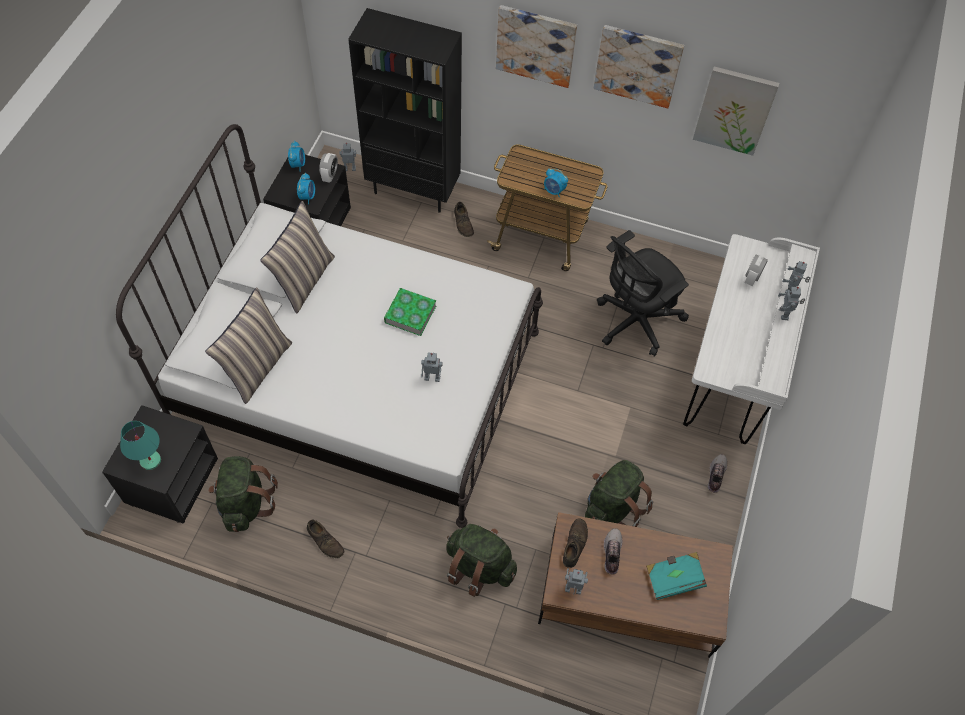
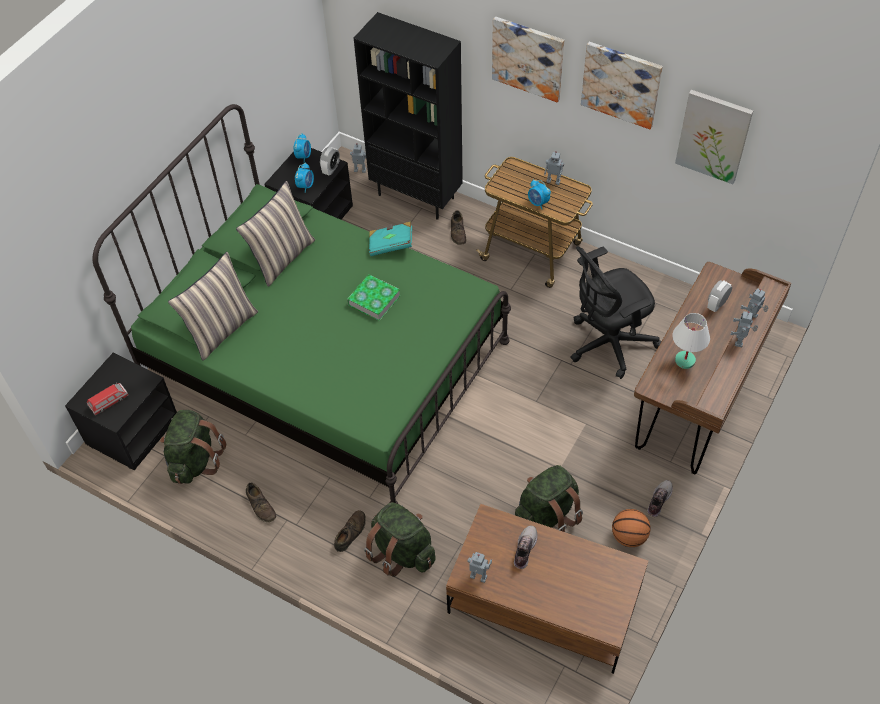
camera: 15 degrees right, 5 degrees down
white bed [116,124,543,528] -> green bed [93,104,511,504]
turquoise table lamp [120,421,161,470] -> toy car [87,383,129,415]
toy robot [421,353,443,382] -> toy robot moved to [544,151,564,185]
brown shoe [563,518,588,568] -> brown shoe moved to [334,510,366,552]
turquoise book [646,552,707,600] -> turquoise book moved to [369,222,412,256]
white desk [683,234,820,444] -> brown desk [634,262,791,474]
none -> basketball [612,509,651,547]
none -> white table lamp [672,313,710,369]

